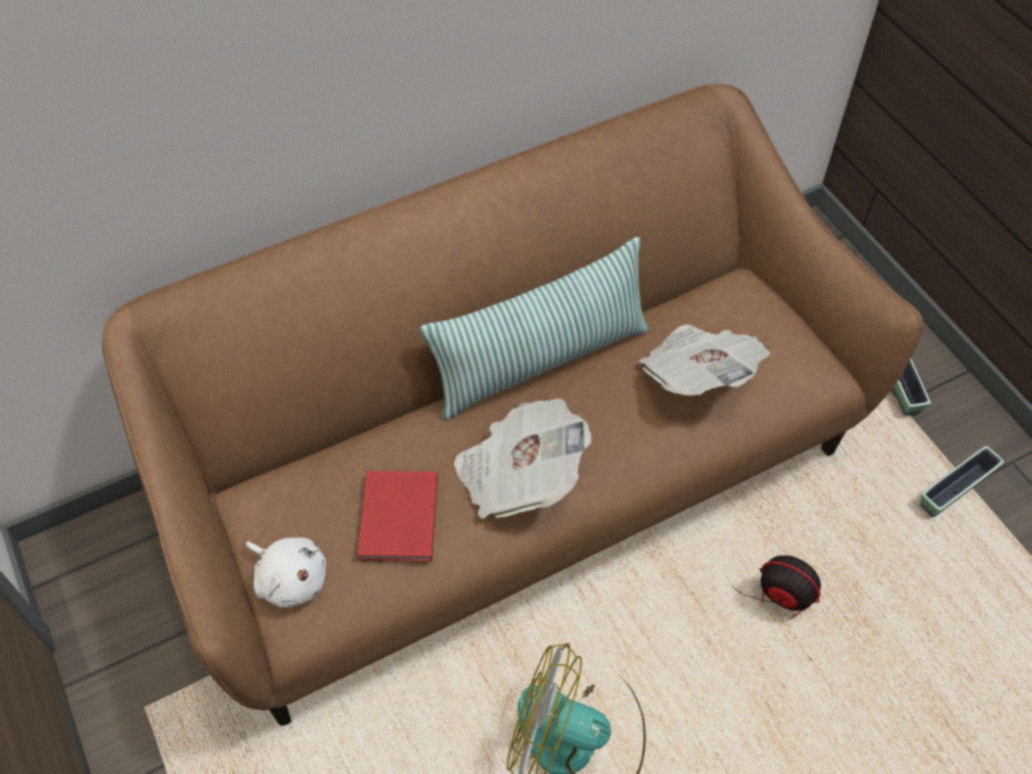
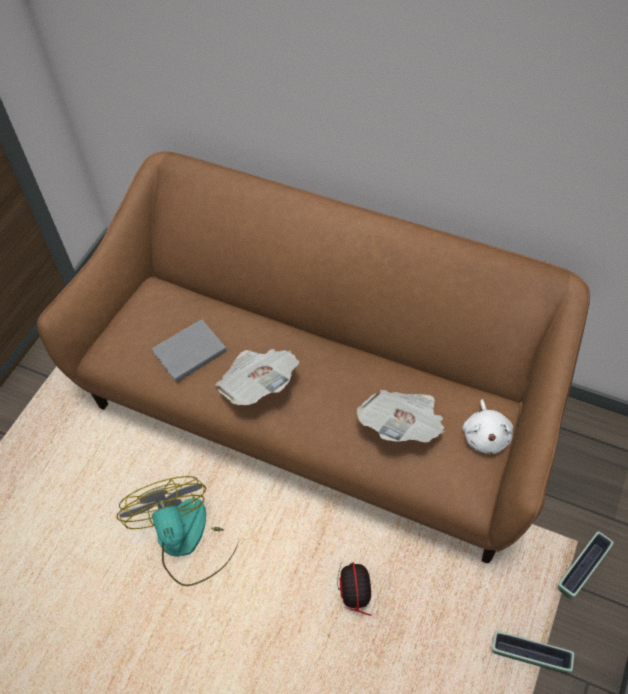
camera: 55 degrees right, 0 degrees up
white plush toy [246,538,326,608] -> white plush toy moved to [462,399,513,454]
red book [358,471,438,562] -> grey book [152,319,227,382]
pillow [420,237,649,420] -> none

